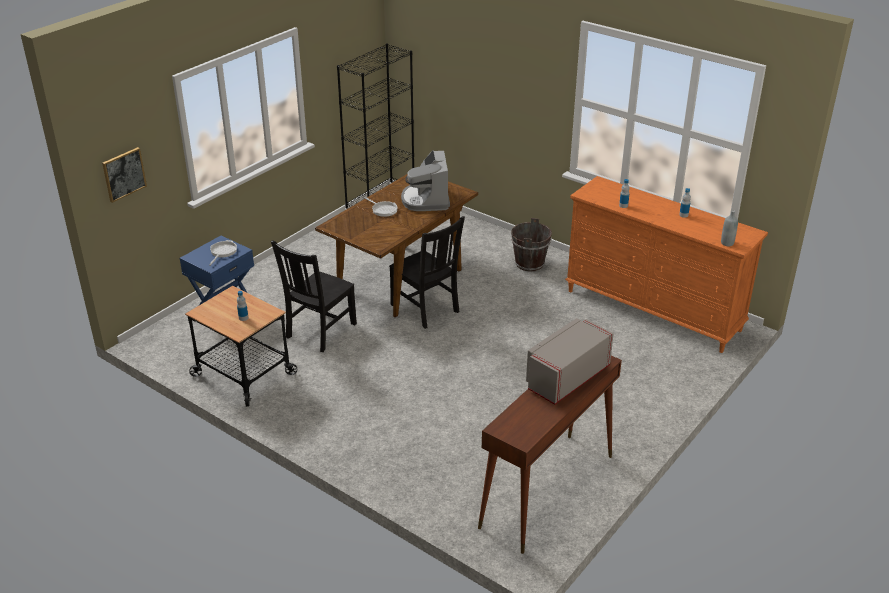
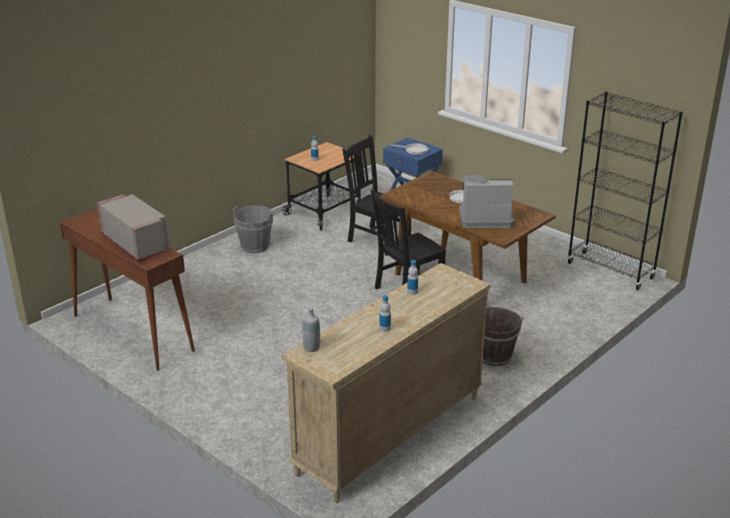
camera: 95 degrees right, 5 degrees down
picture [102,147,147,203] -> none
orange dresser [565,176,768,353] -> beige dresser [281,263,491,503]
none -> grey bucket [233,206,273,253]

